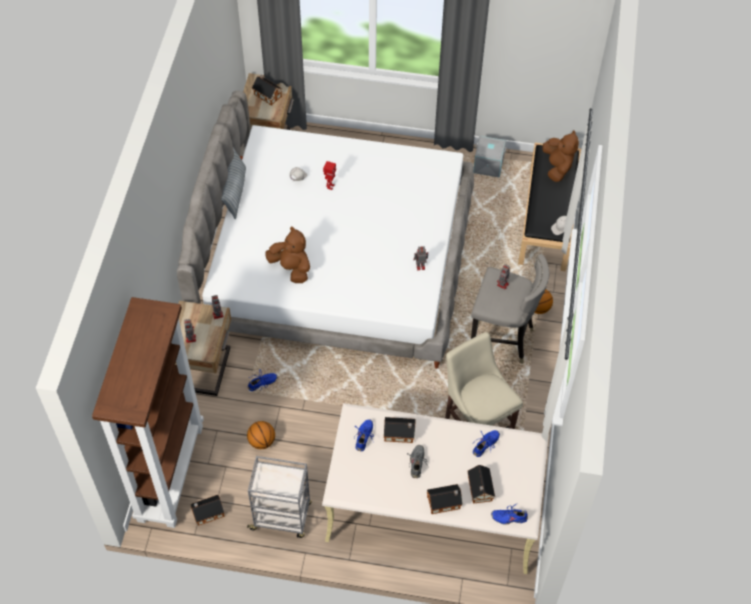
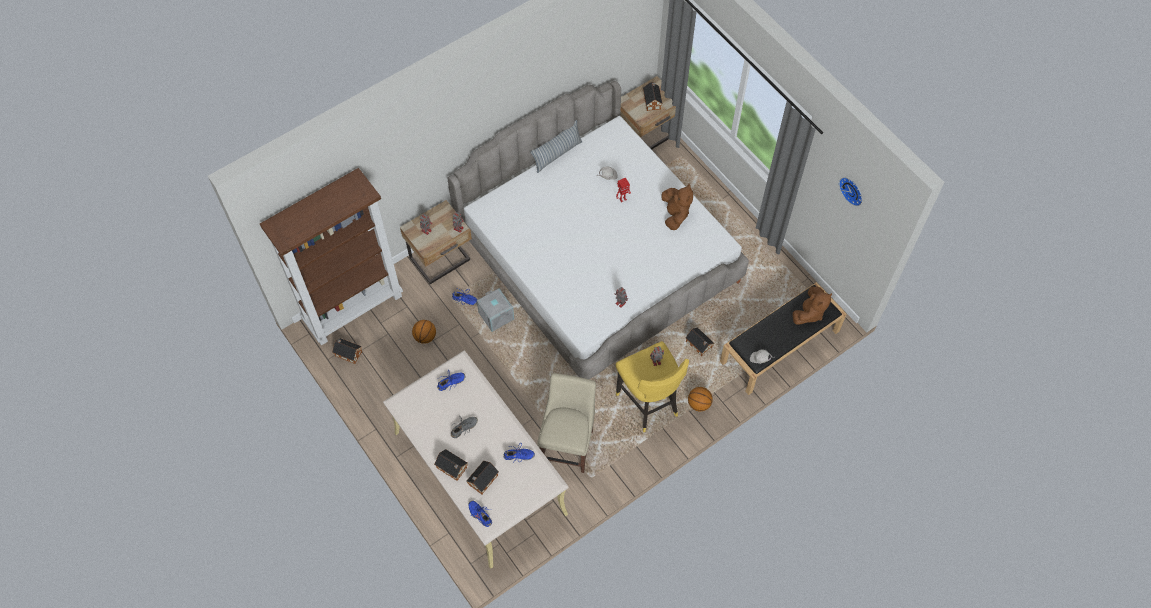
camera: 45 degrees right, 5 degrees up
grey cart [247,456,312,538] -> none
brown plush toy [265,226,310,283] -> brown plush toy moved to [661,184,693,230]
toy house [384,417,415,443] -> toy house moved to [685,327,715,356]
grey stool [471,254,550,364] -> yellow stool [616,341,689,432]
grey storage box [473,136,507,178] -> grey storage box moved to [477,288,514,332]
none -> wall clock [839,177,862,206]

